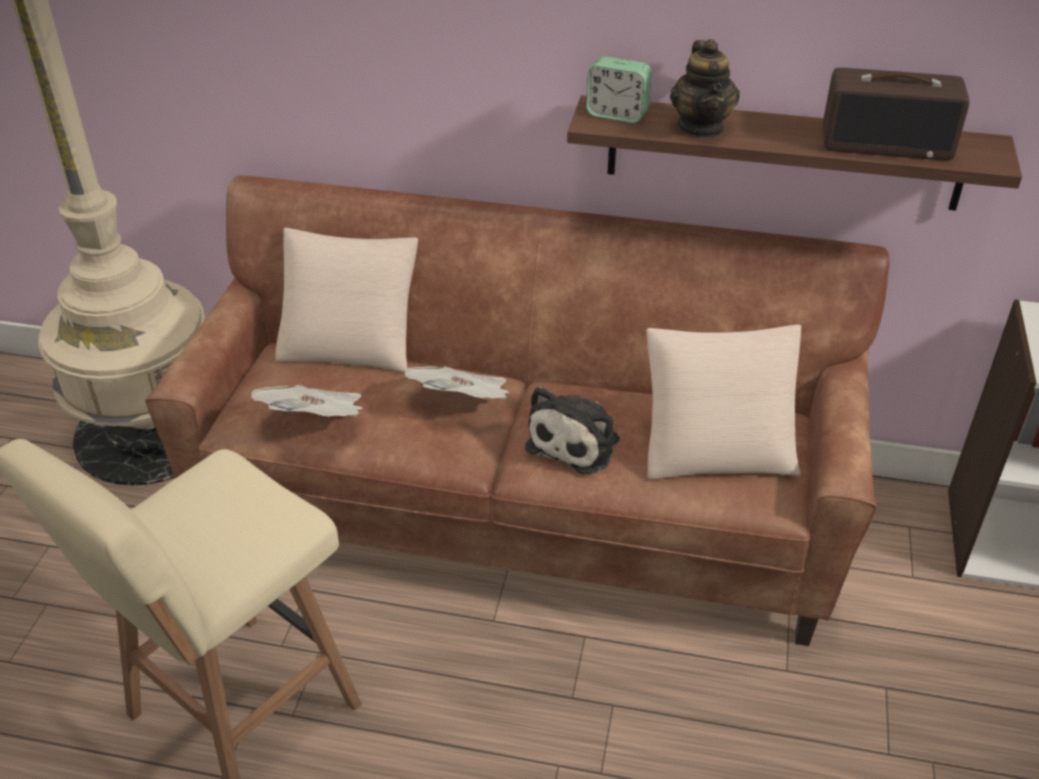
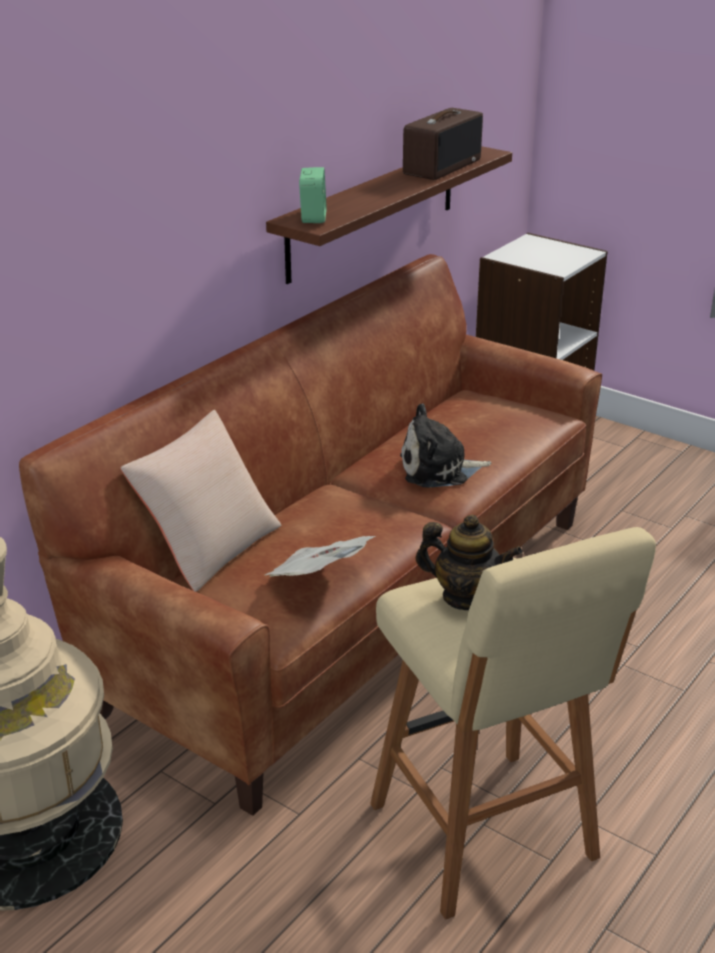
camera: 65 degrees left, 10 degrees down
newspaper [405,366,509,399] -> none
plush toy [525,386,620,475] -> plush toy turned 120 degrees clockwise [400,403,491,487]
alarm clock [586,56,652,123] -> alarm clock turned 45 degrees counterclockwise [299,167,326,223]
beige pillow [646,325,801,480] -> none
teapot [670,39,740,138] -> teapot moved to [415,514,523,610]

